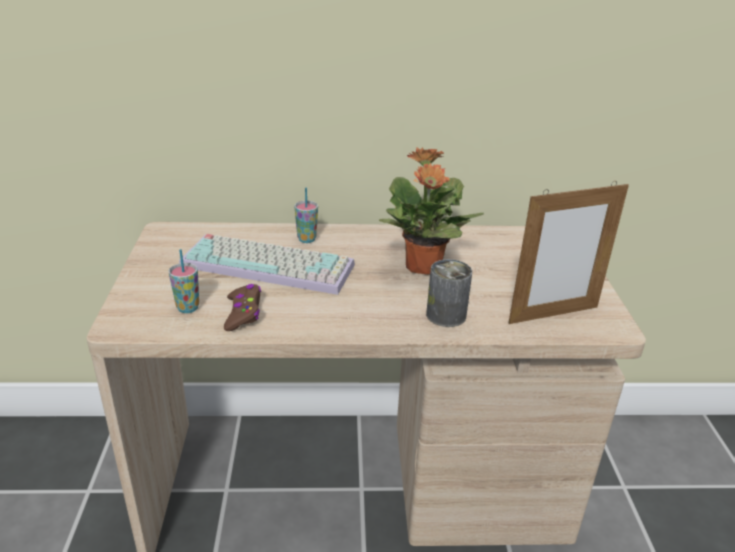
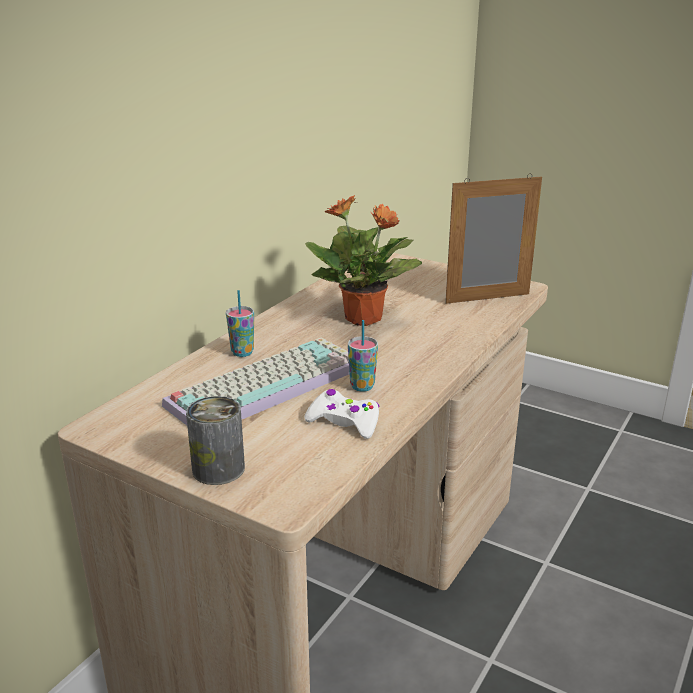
camera: 55 degrees left, 5 degrees down
cup [169,249,199,313] -> cup moved to [348,320,378,392]
brown game controller [224,284,261,331] -> white game controller [304,389,380,439]
can [426,259,472,327] -> can moved to [186,396,245,485]
picture frame [509,181,629,324] -> picture frame turned 120 degrees counterclockwise [445,173,542,304]

